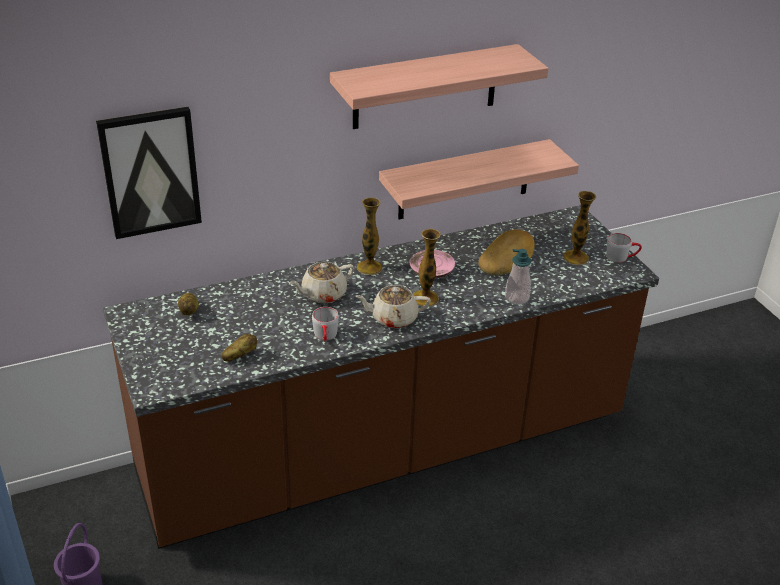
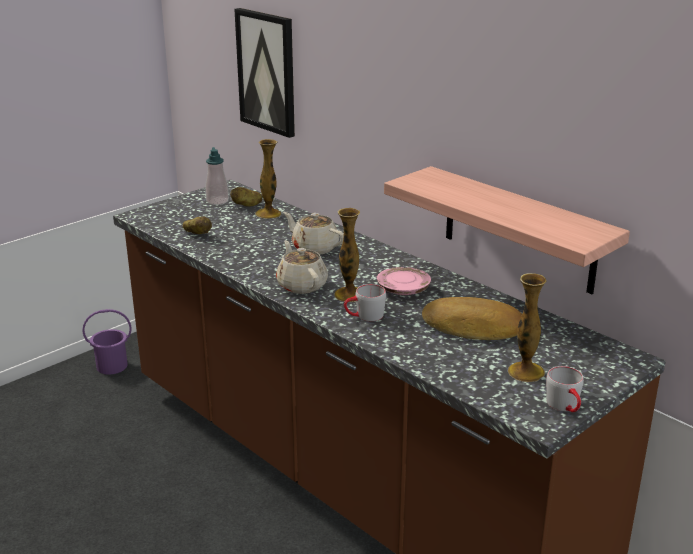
camera: 70 degrees right, 10 degrees down
grey mug [312,307,339,342] -> grey mug moved to [344,284,386,321]
shelf [330,44,549,129] -> none
vase [357,198,382,275] -> vase moved to [255,139,281,219]
soap dispenser [505,249,531,305] -> soap dispenser moved to [205,147,229,205]

